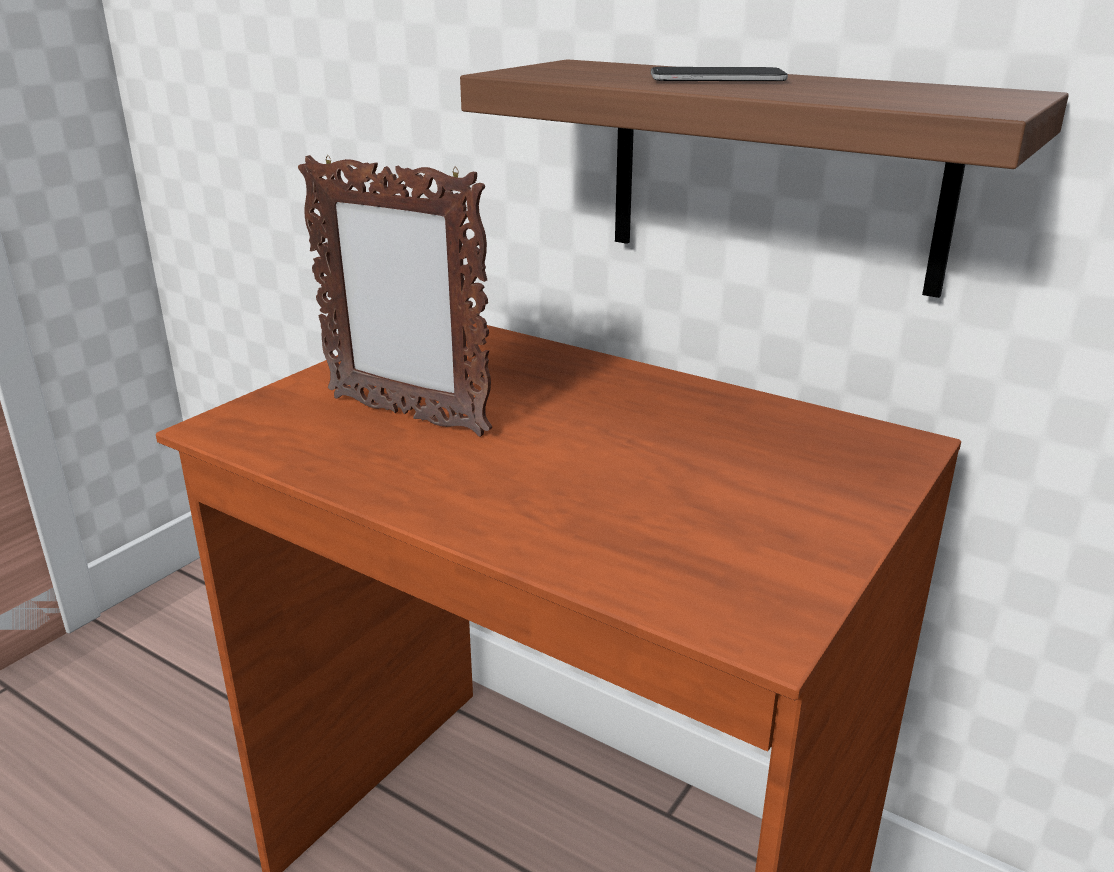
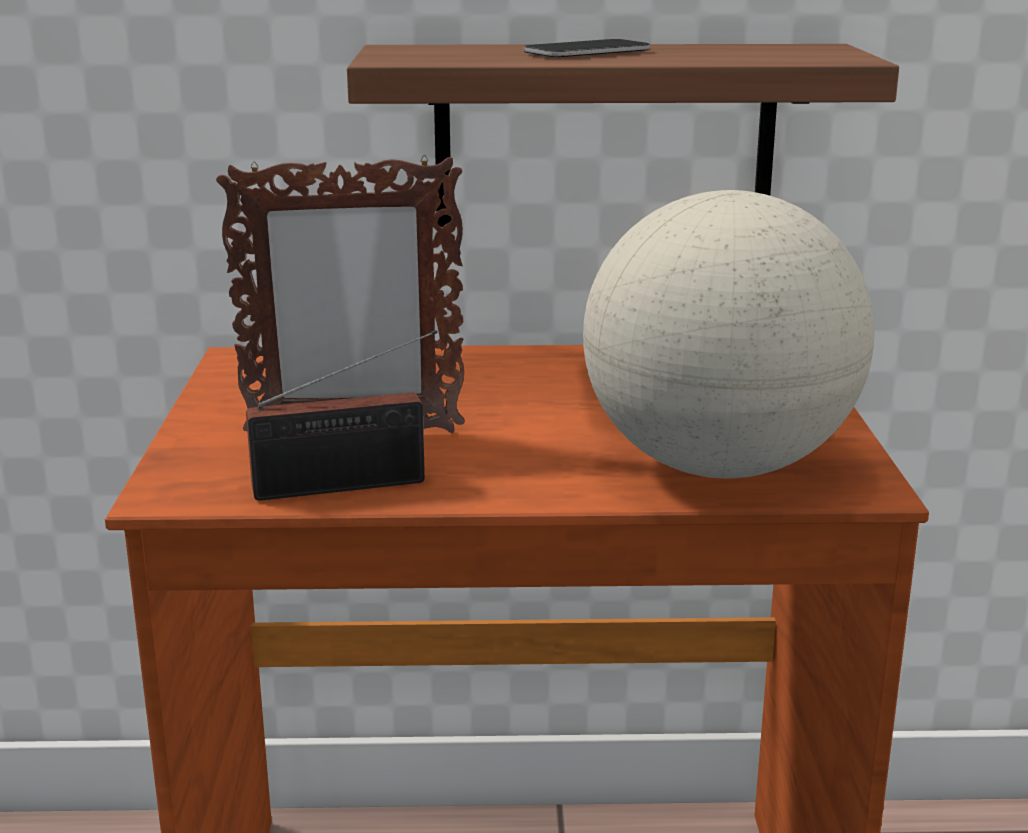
camera: 35 degrees left, 5 degrees down
none -> radio [246,330,438,501]
none -> globe [583,190,874,478]

